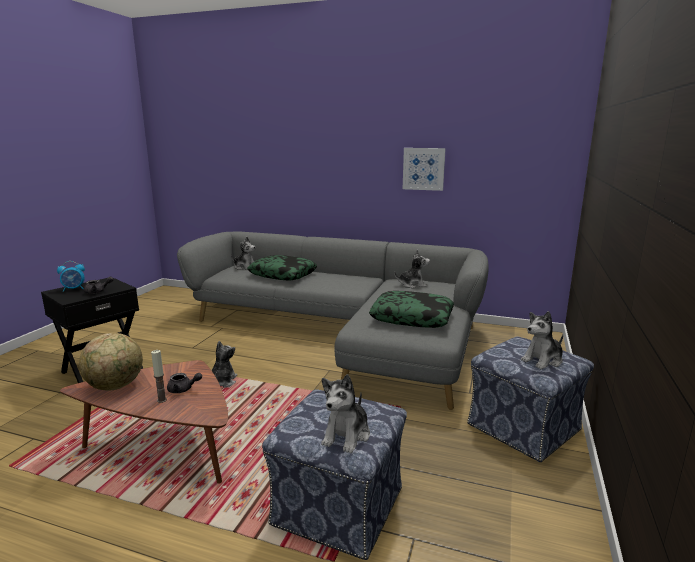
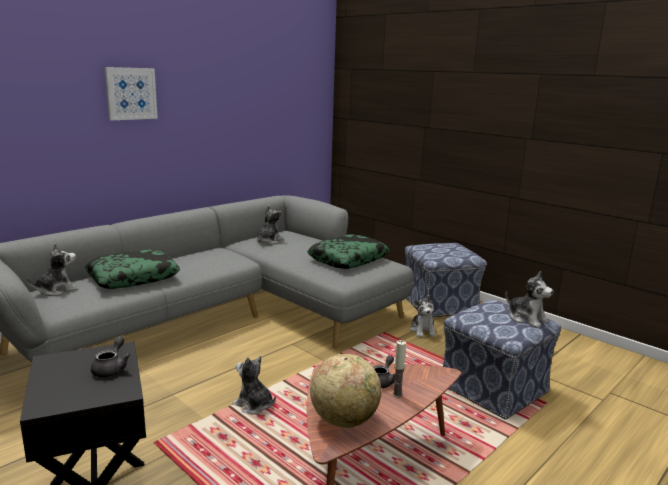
camera: 65 degrees left, 0 degrees up
alarm clock [57,261,85,292] -> none
picture [403,148,446,191] -> picture moved to [104,67,158,120]
plush toy [521,311,563,369] -> plush toy moved to [410,295,436,337]

